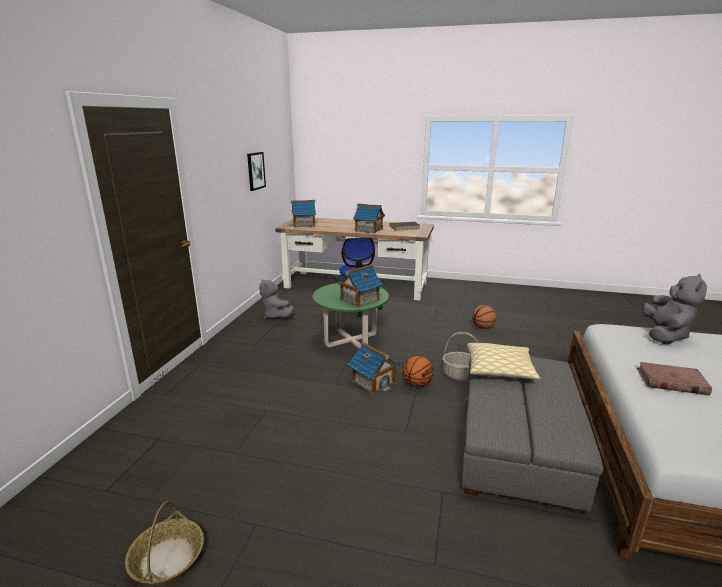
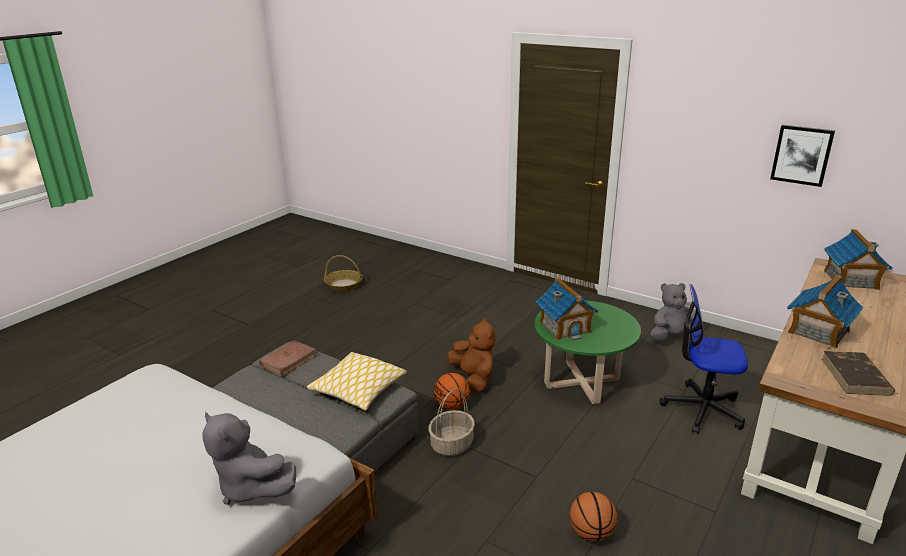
camera: 110 degrees right, 5 degrees up
toy house [348,342,400,395] -> brown plush toy [447,318,496,392]
brown book [637,362,712,396] -> brown book moved to [259,340,318,377]

